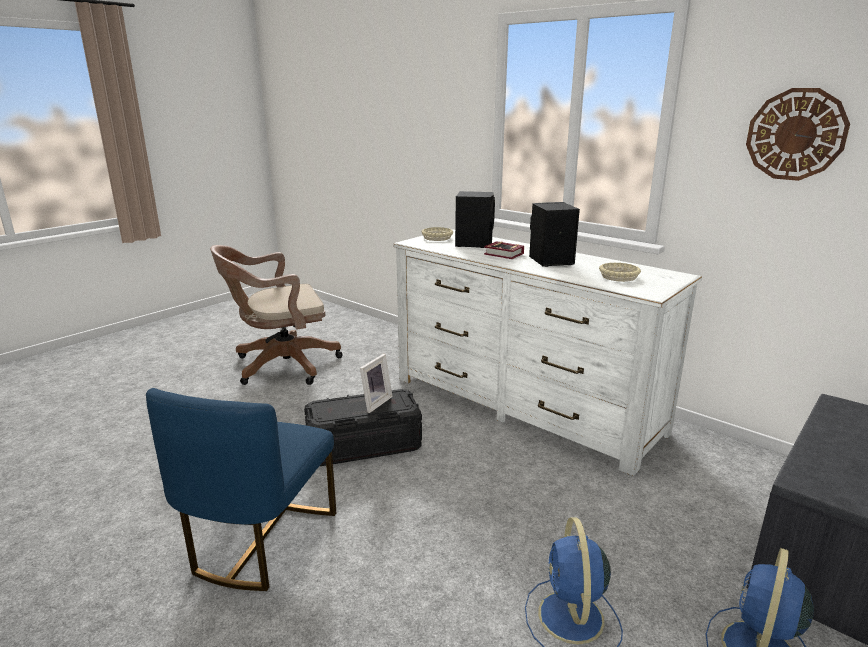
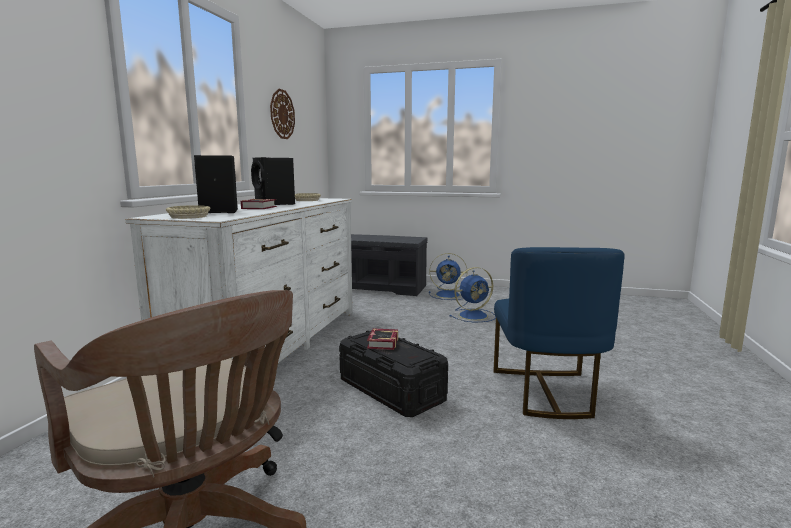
camera: 115 degrees left, 10 degrees down
blue chair [146,388,336,591] -> blue chair turned 105 degrees clockwise [493,247,625,419]
picture frame [360,354,393,413] -> book [367,328,398,350]

